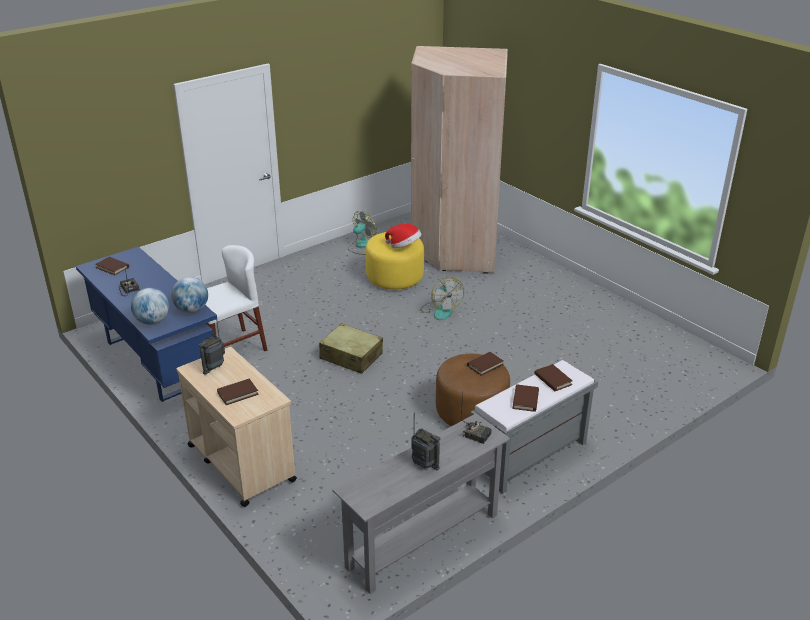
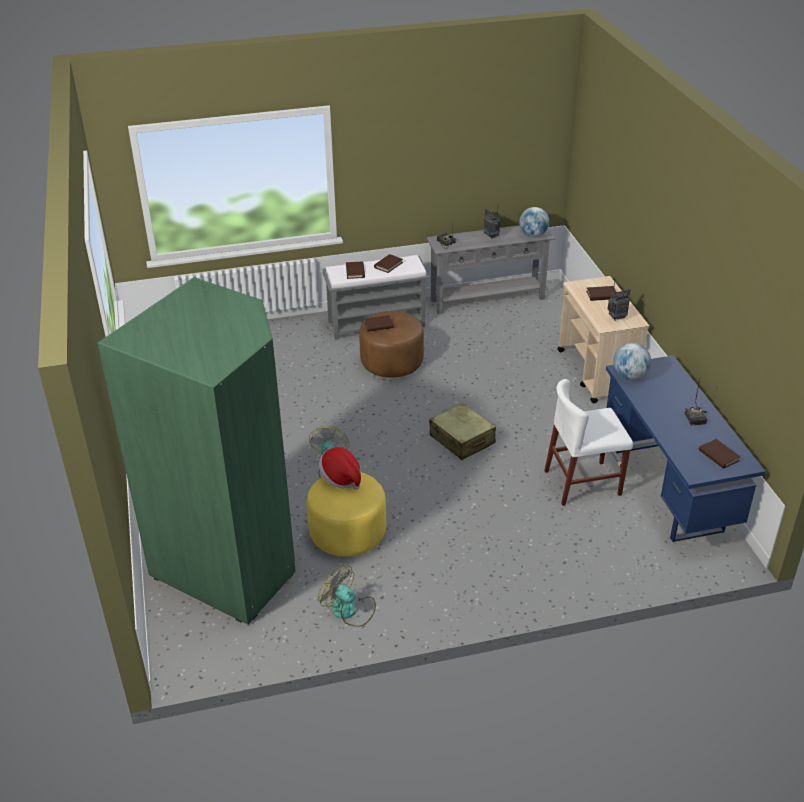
camera: 155 degrees left, 5 degrees up
globe [131,288,169,325] -> globe moved to [519,207,549,237]
fan [348,211,377,255] -> fan turned 60 degrees clockwise [318,566,376,627]
beige wardrobe [411,46,508,274] -> green wardrobe [98,277,296,624]

